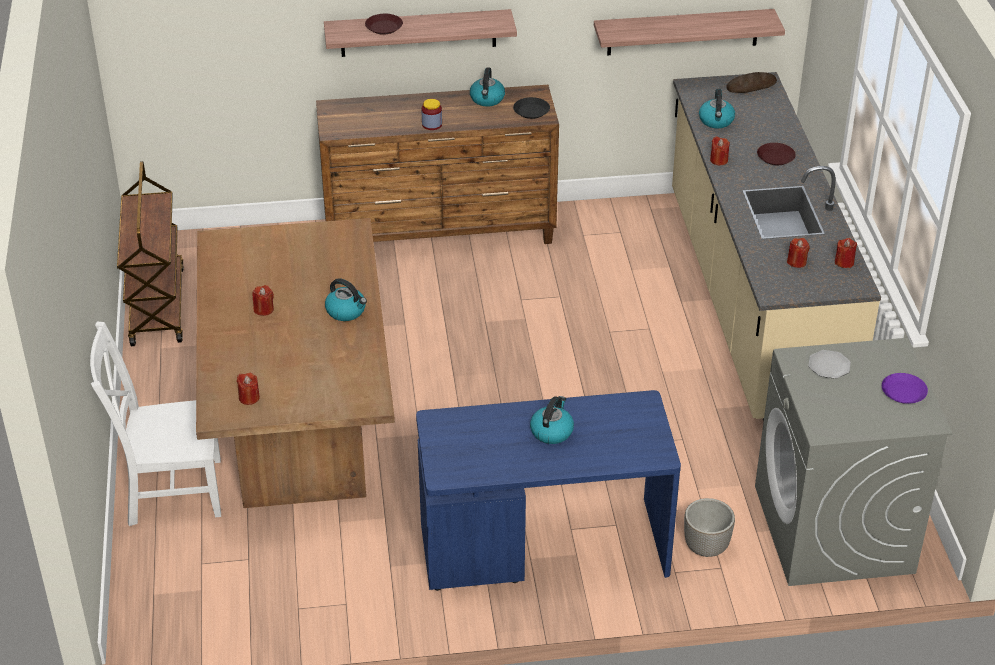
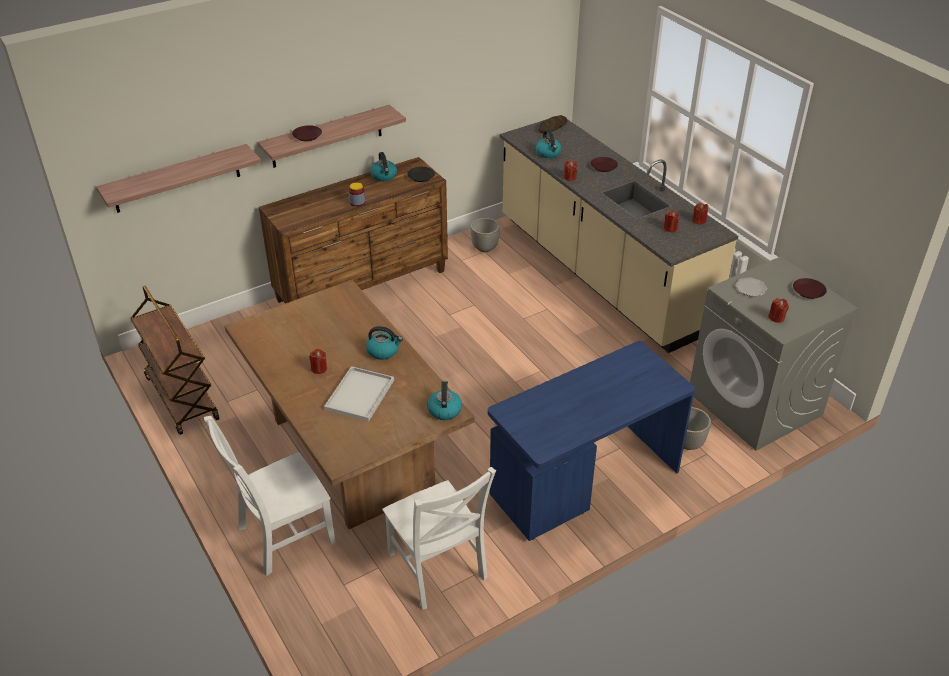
camera: 25 degrees left, 0 degrees up
red candle [237,373,260,405] -> red candle moved to [768,298,789,323]
kettle [530,396,574,444] -> kettle moved to [427,381,462,420]
shelf [594,9,785,55] -> shelf moved to [96,144,261,213]
purple plate [882,373,928,404] -> brown plate [793,278,827,299]
none -> white tray [324,366,394,422]
none -> white chair [382,467,496,610]
none -> planter [470,218,500,252]

